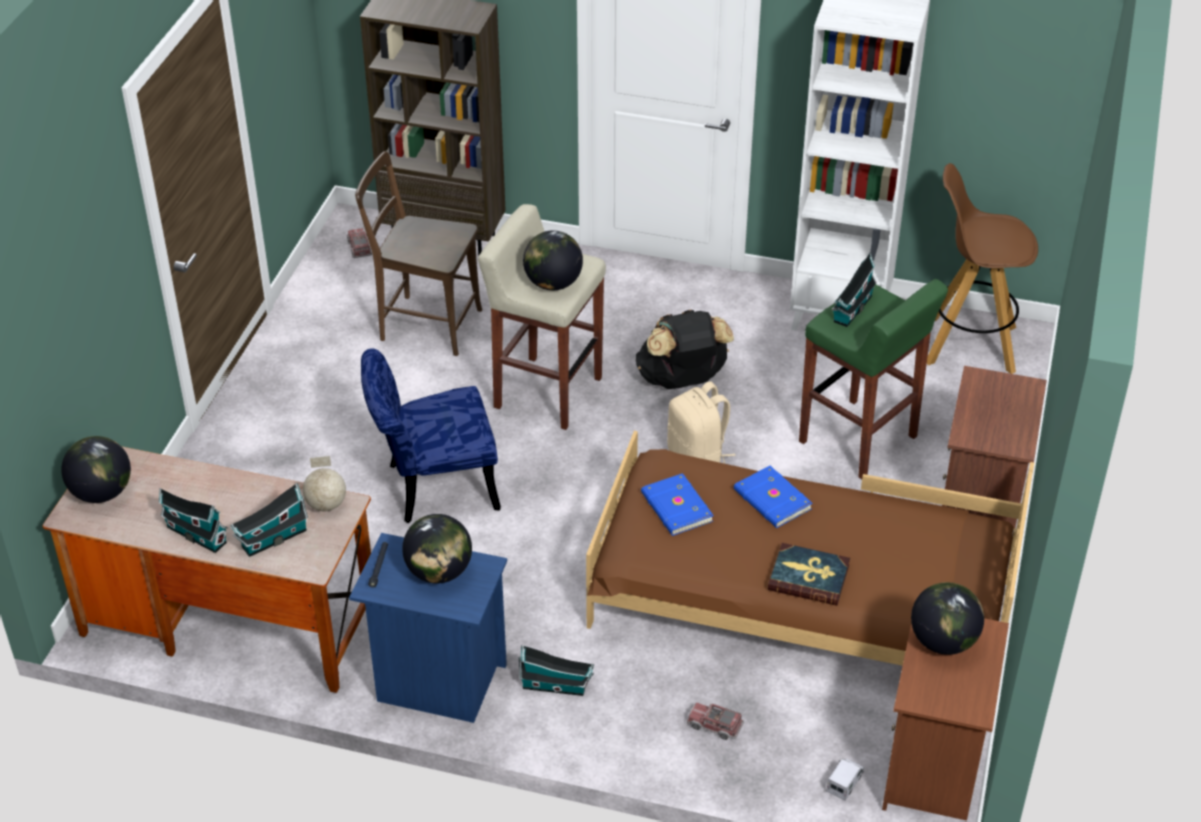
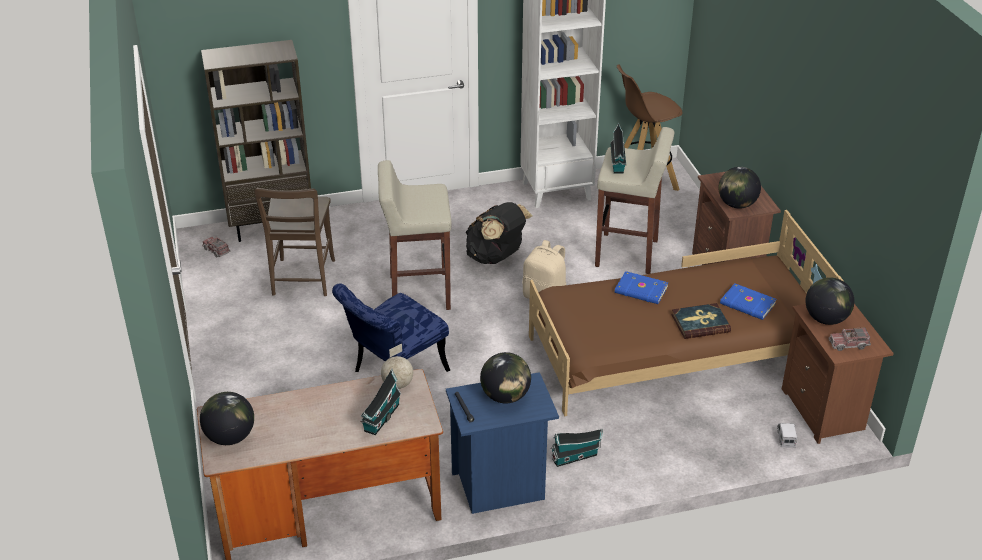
camera: 30 degrees left, 5 degrees down
toy house [159,488,228,553] -> none
brown chair [355,151,482,356] -> brown chair turned 75 degrees counterclockwise [254,188,335,296]
globe [523,230,583,290] -> globe moved to [718,167,761,209]
blue book [641,473,714,536] -> blue book moved to [720,283,777,320]
toy truck [687,702,744,740] -> toy truck moved to [829,327,871,351]
green stool [799,279,948,479] -> beige stool [595,127,674,274]

